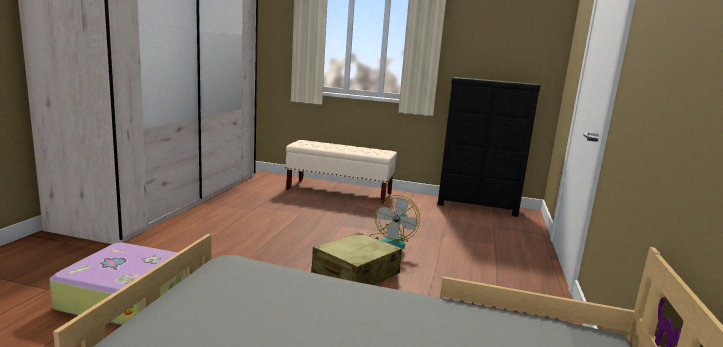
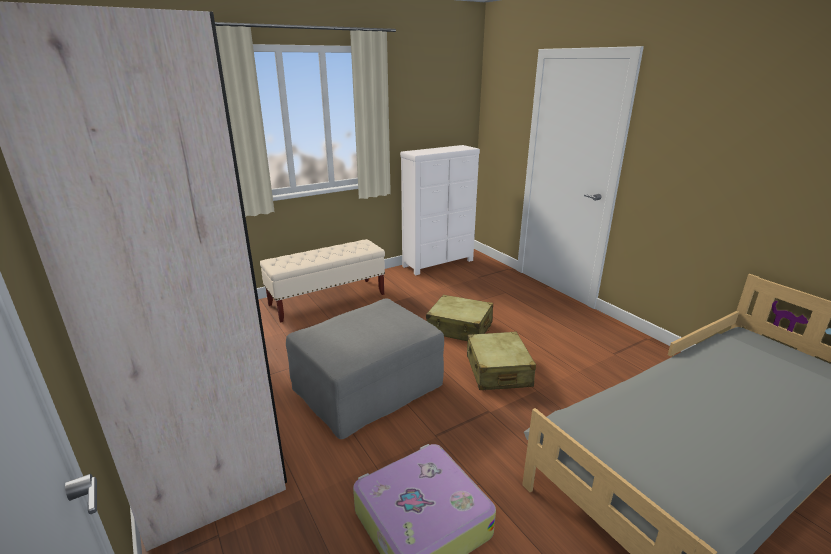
camera: 45 degrees left, 10 degrees up
fan [370,195,420,248] -> beige suitcase [426,295,493,341]
black dresser [438,77,540,217] -> white dresser [400,145,480,275]
none -> grey ottoman [286,299,444,439]

